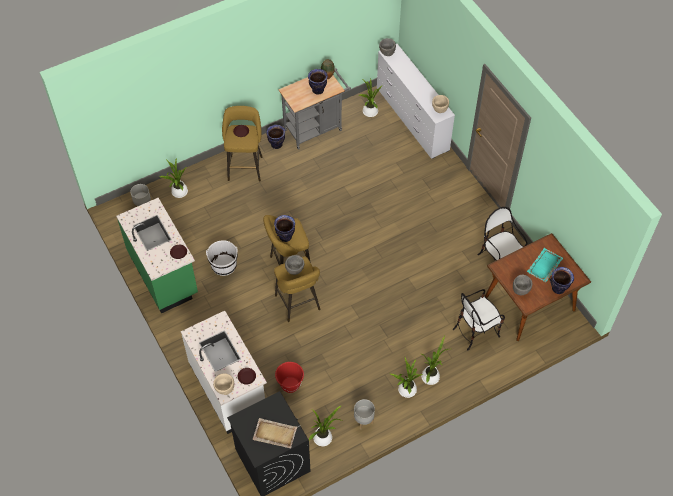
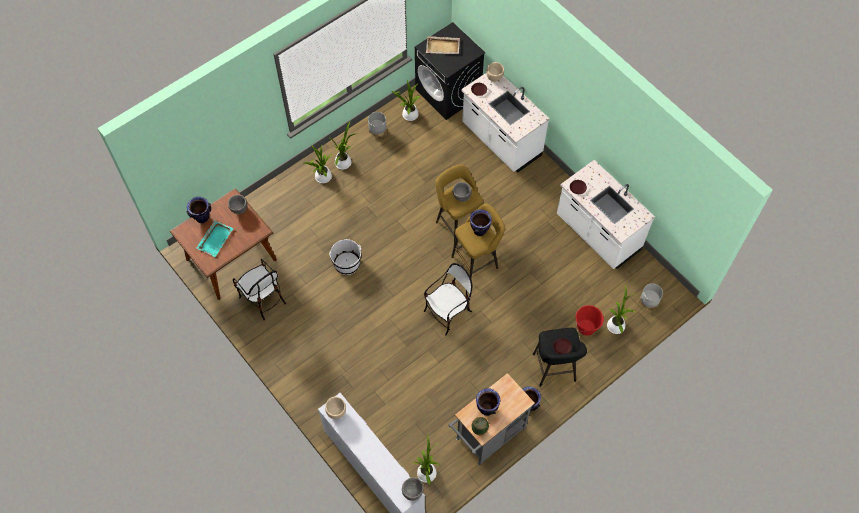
camera: 170 degrees right, 5 degrees up
green counter [116,198,198,314] -> white counter [557,160,655,269]
white bucket [206,240,238,276] -> white bucket moved to [329,239,361,275]
yellow stool [222,106,263,182] -> black stool [533,328,587,387]
red bucket [275,362,304,393] -> red bucket moved to [575,305,604,336]
chair [453,289,505,350] -> chair moved to [424,263,473,336]

